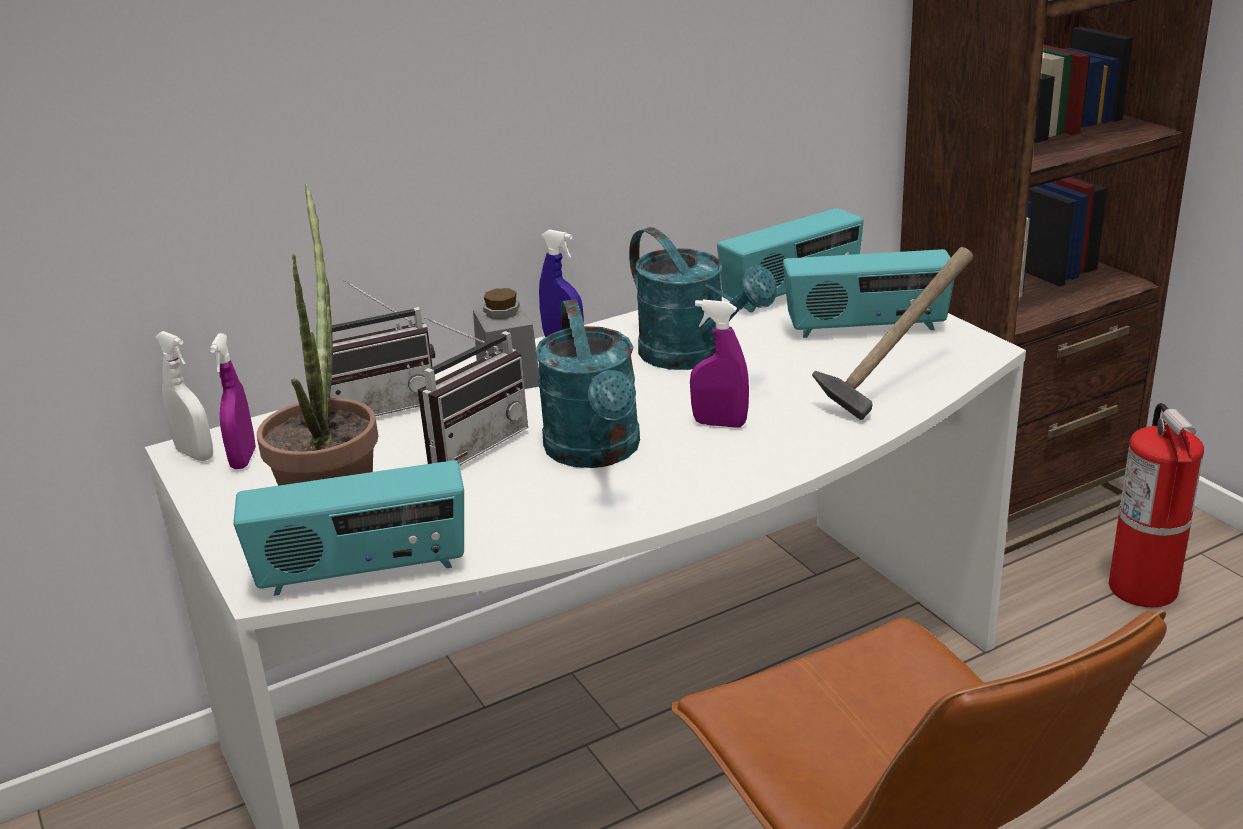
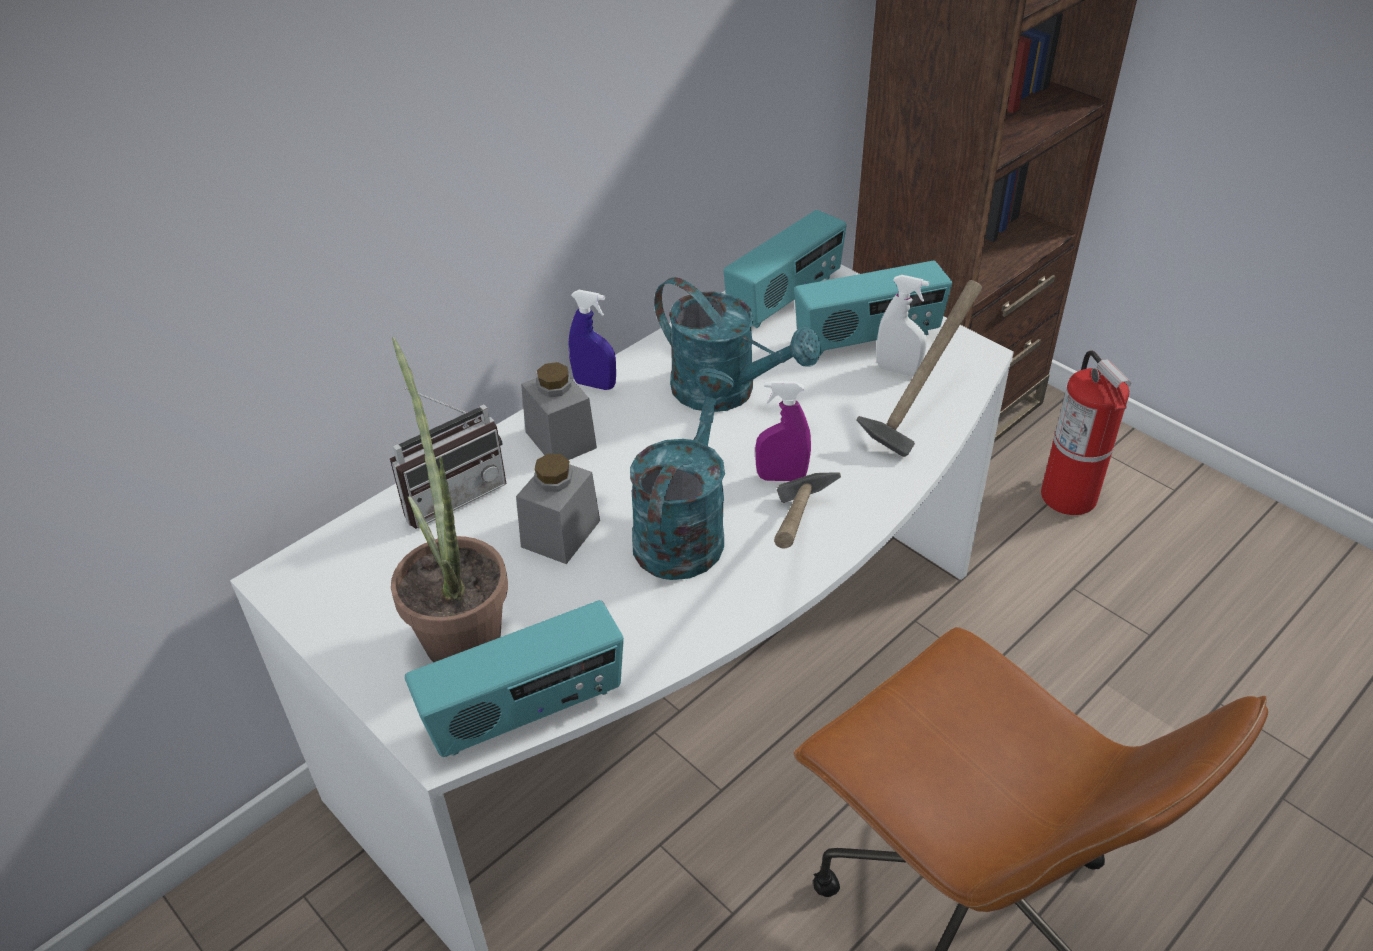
camera: 15 degrees left, 15 degrees up
white spray bottle [155,331,213,461] -> white spray bottle moved to [877,275,929,376]
purple spray bottle [210,333,256,469] -> none
radio [417,317,528,466] -> grey jar [516,454,600,564]
turquoise watering can [535,299,640,468] -> turquoise watering can turned 135 degrees counterclockwise [630,369,735,580]
none -> hammer [774,472,841,549]

